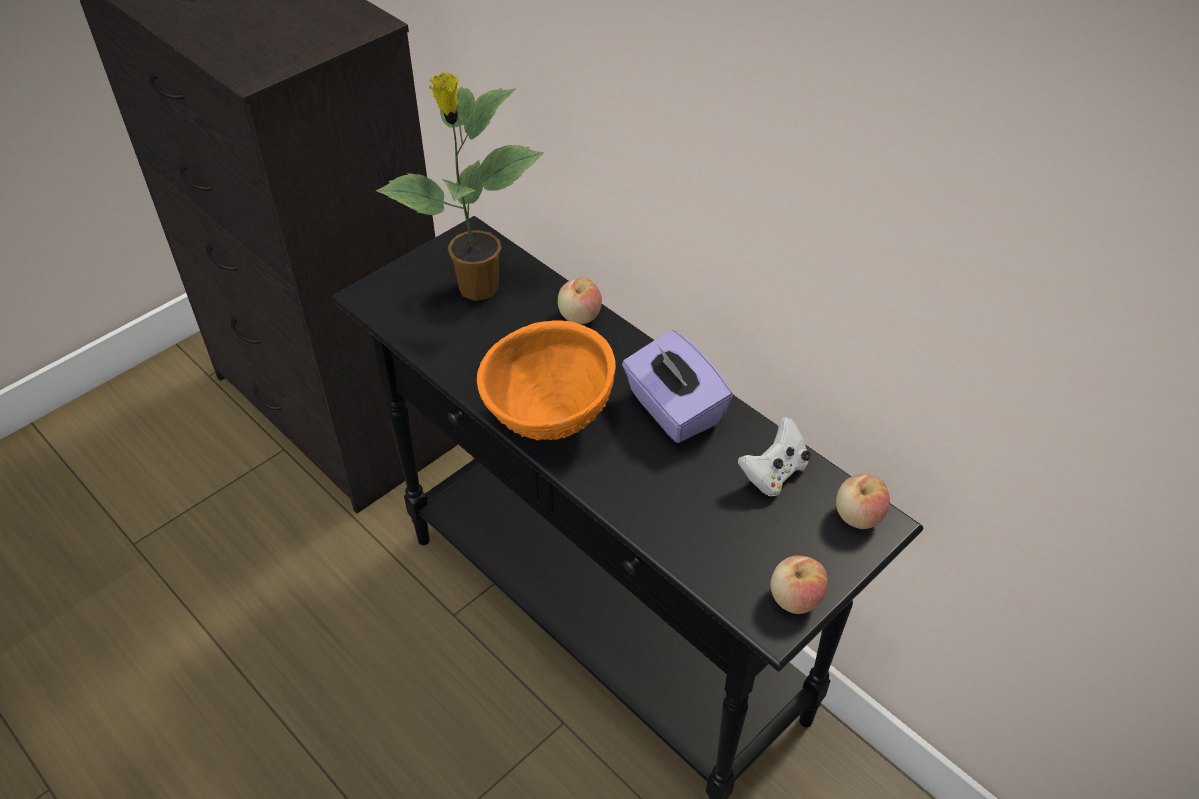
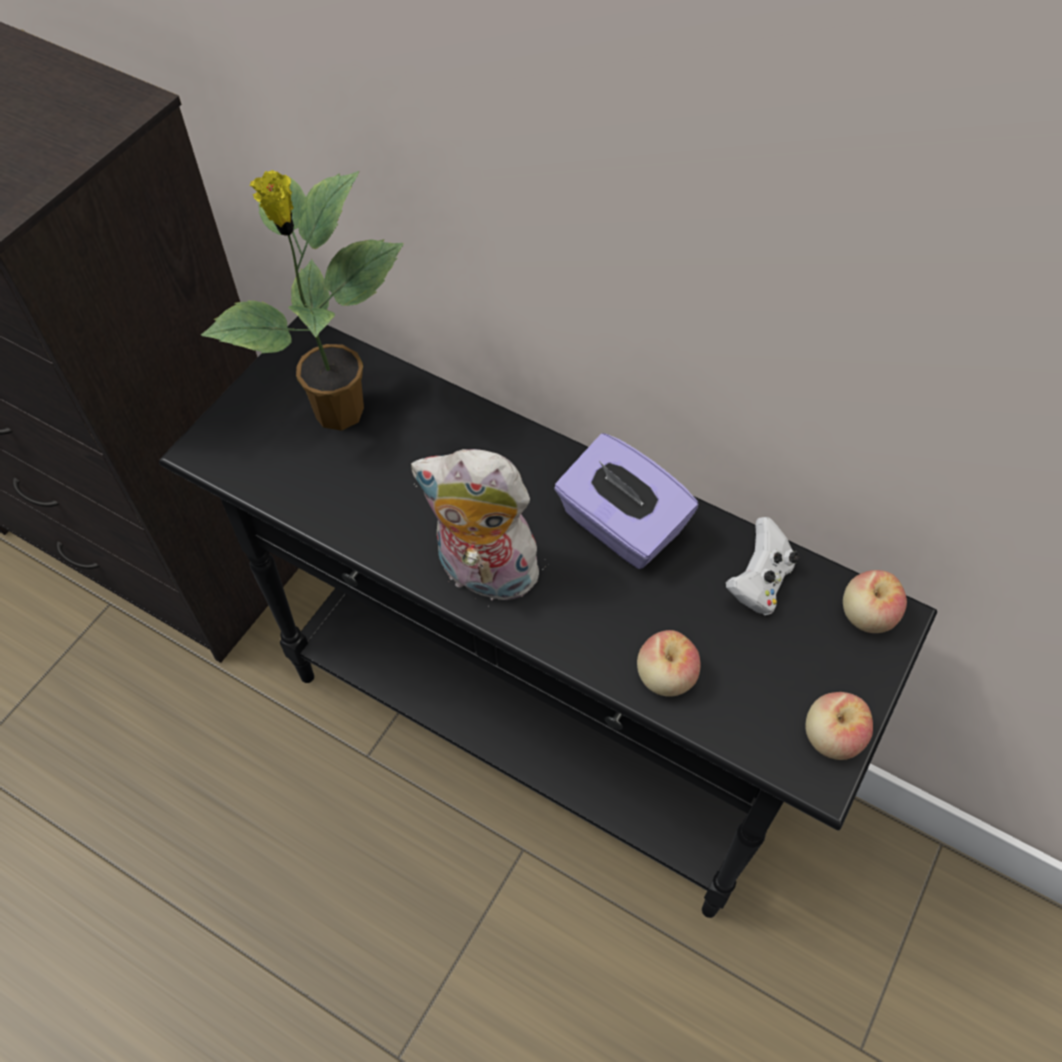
camera: 15 degrees left, 10 degrees up
orange bowl [477,320,616,441] -> plush toy [411,449,549,607]
apple [558,278,602,324] -> apple moved to [637,630,701,697]

